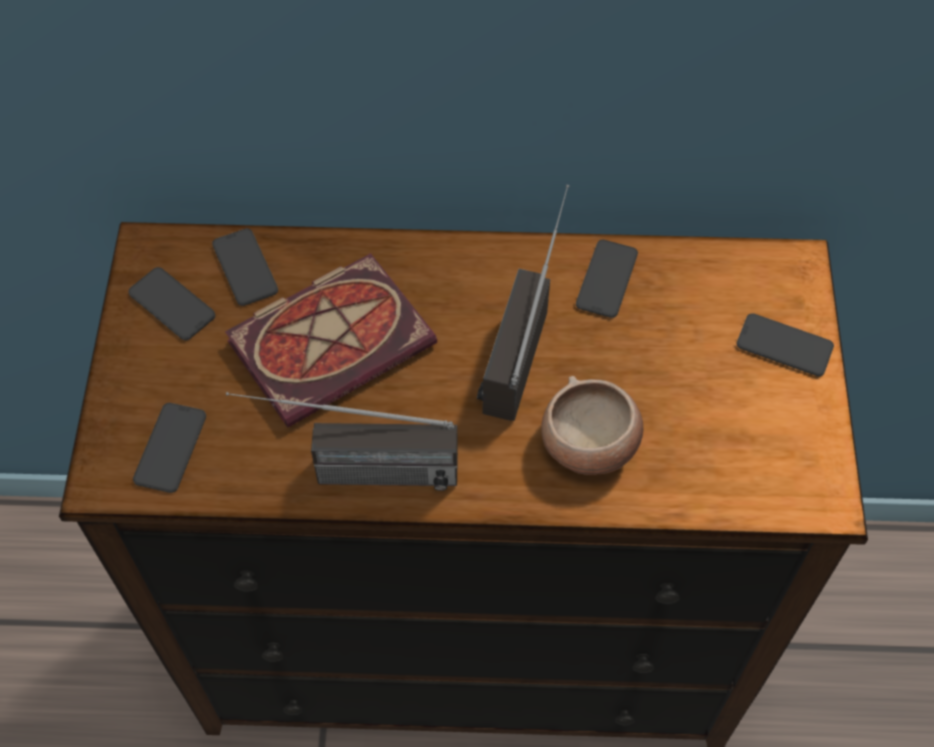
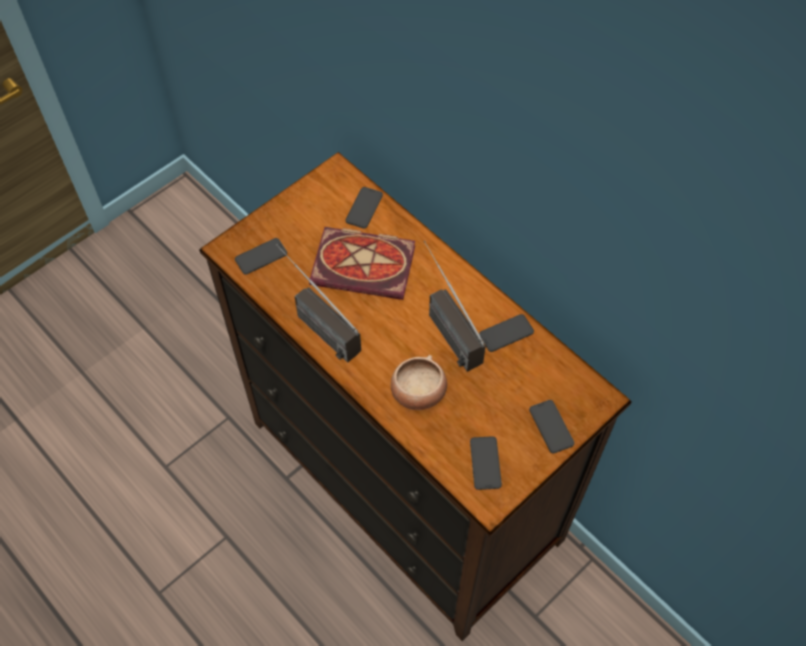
camera: 45 degrees right, 0 degrees up
phone [128,267,215,340] -> phone moved to [470,436,502,490]
radio [477,185,569,421] -> radio turned 90 degrees counterclockwise [423,241,486,372]

